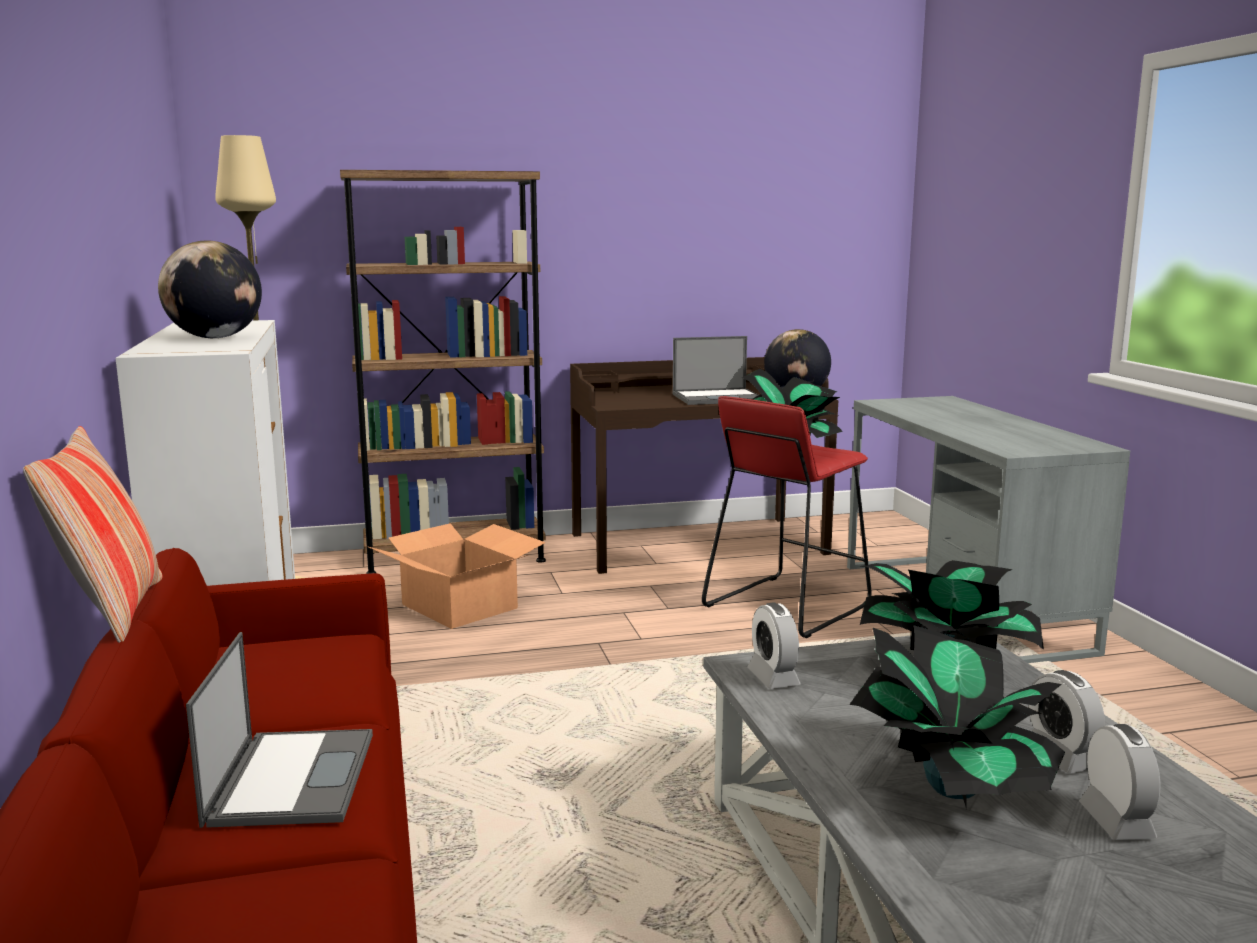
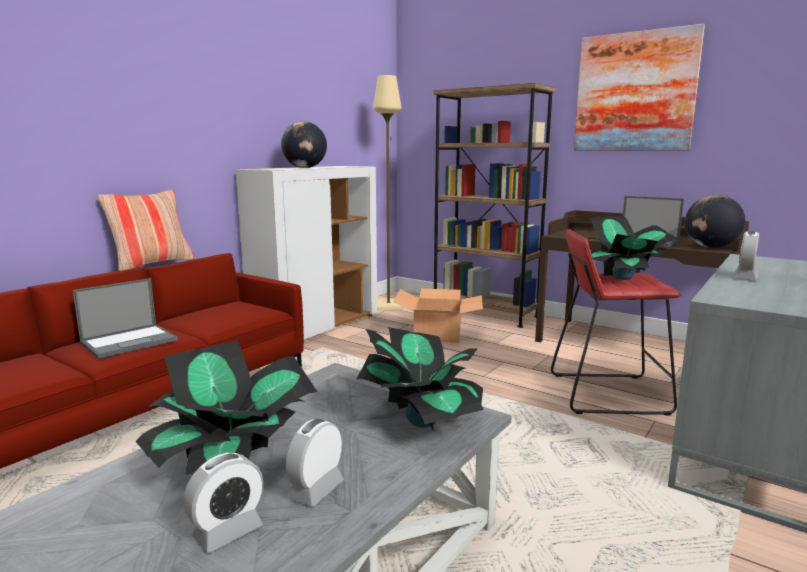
camera: 50 degrees right, 0 degrees up
alarm clock [748,603,801,689] -> alarm clock moved to [733,231,759,280]
none -> picture [574,24,705,151]

